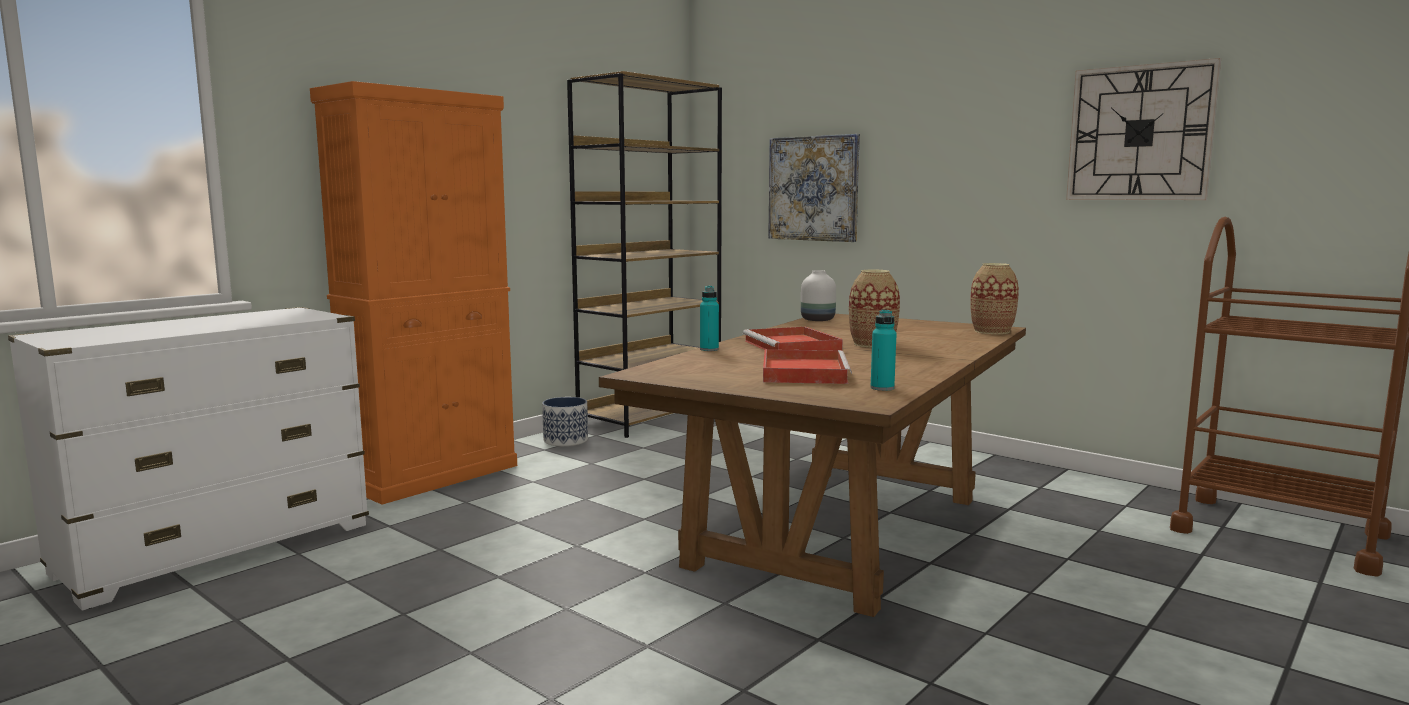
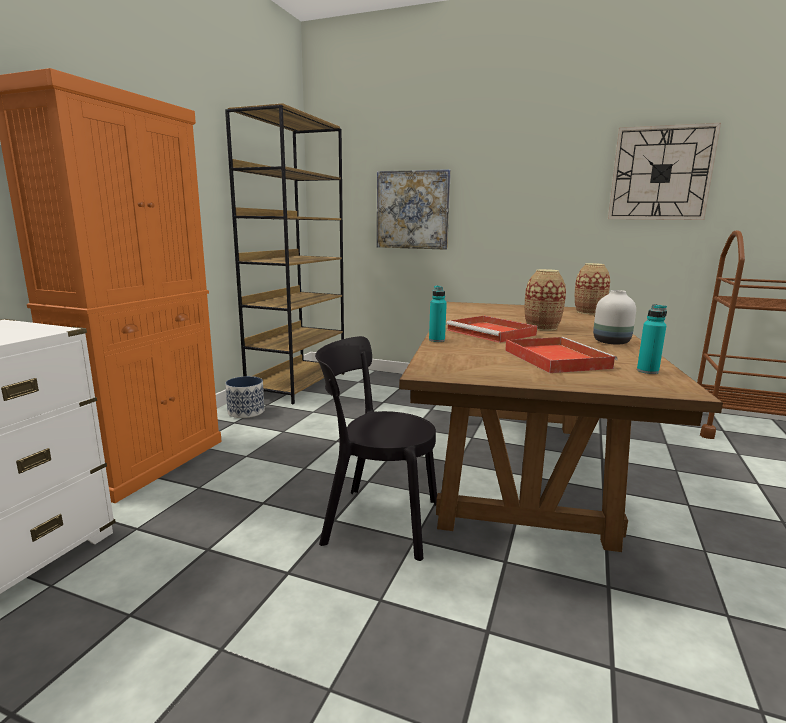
camera: 20 degrees left, 5 degrees up
white vase [801,270,836,321] -> white vase moved to [593,290,636,344]
none -> black chair [315,336,437,561]

